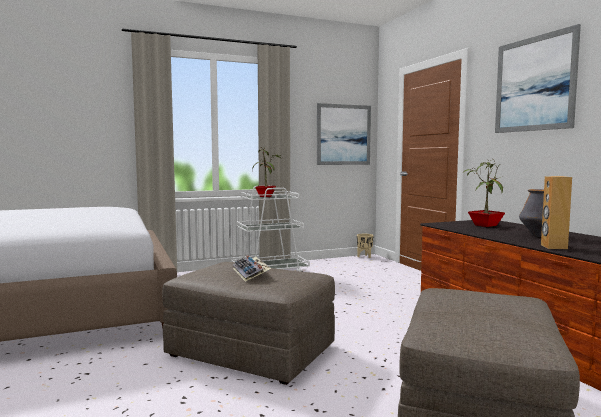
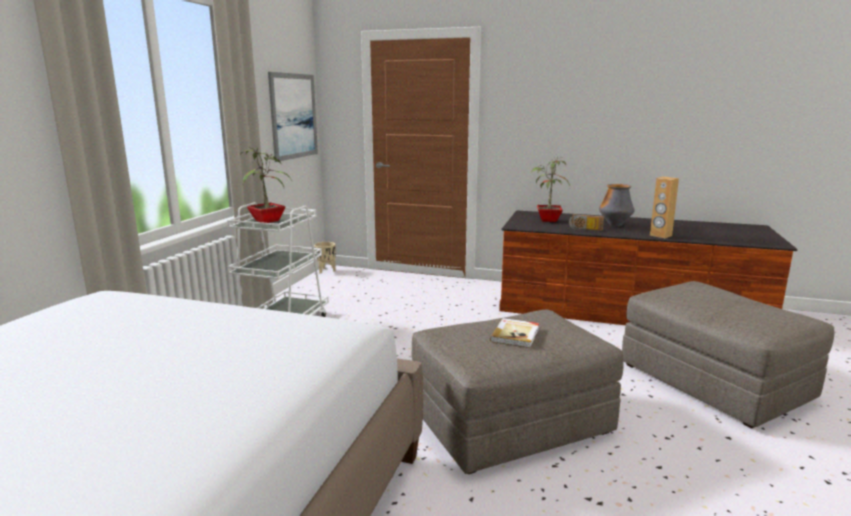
camera: 50 degrees left, 10 degrees up
keyboard [233,255,271,282] -> book [490,318,539,348]
picture [495,24,581,133] -> none
none -> radio [569,214,604,231]

